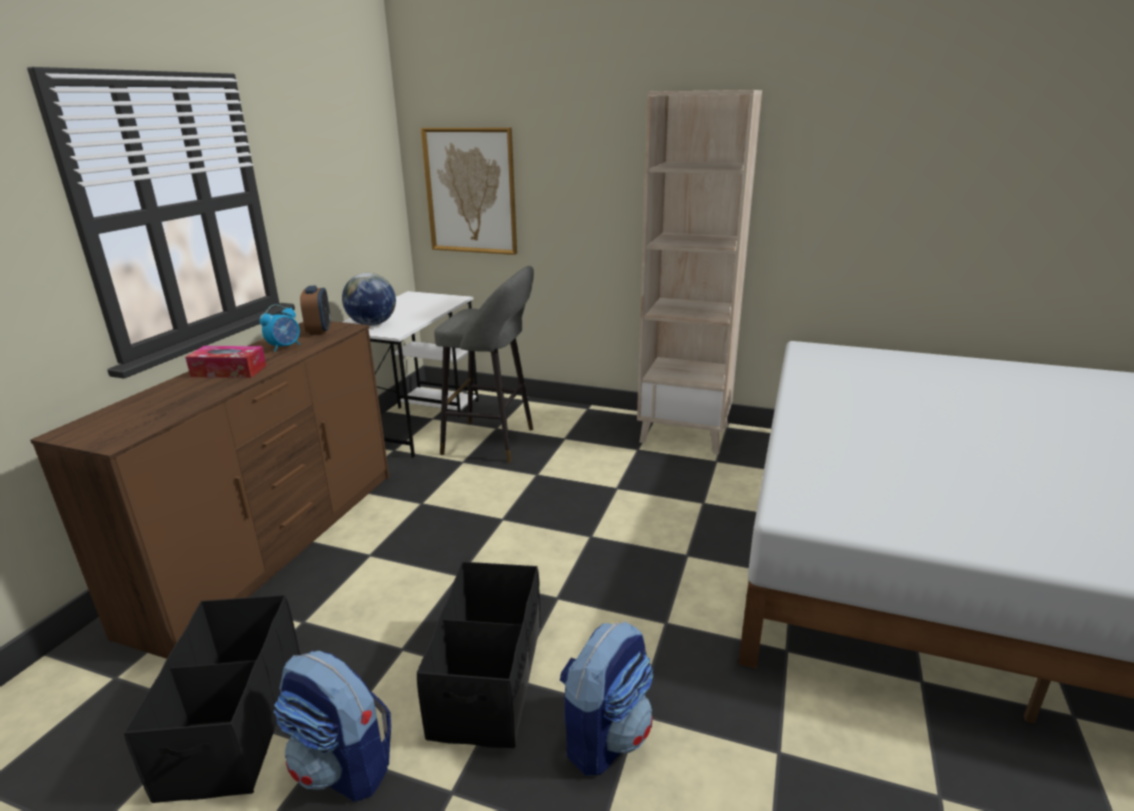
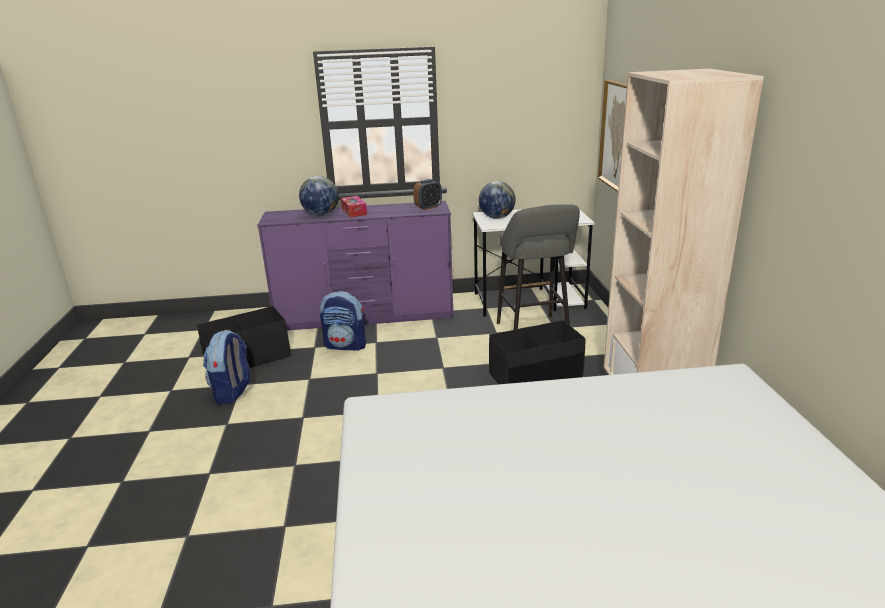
camera: 65 degrees right, 0 degrees up
brown dresser [30,321,390,659] -> purple dresser [257,201,453,331]
alarm clock [260,304,300,352] -> none
black storage box [417,562,541,748] -> black storage box moved to [489,320,586,384]
backpack [560,621,653,776] -> backpack moved to [320,291,366,351]
none -> globe [299,176,339,216]

